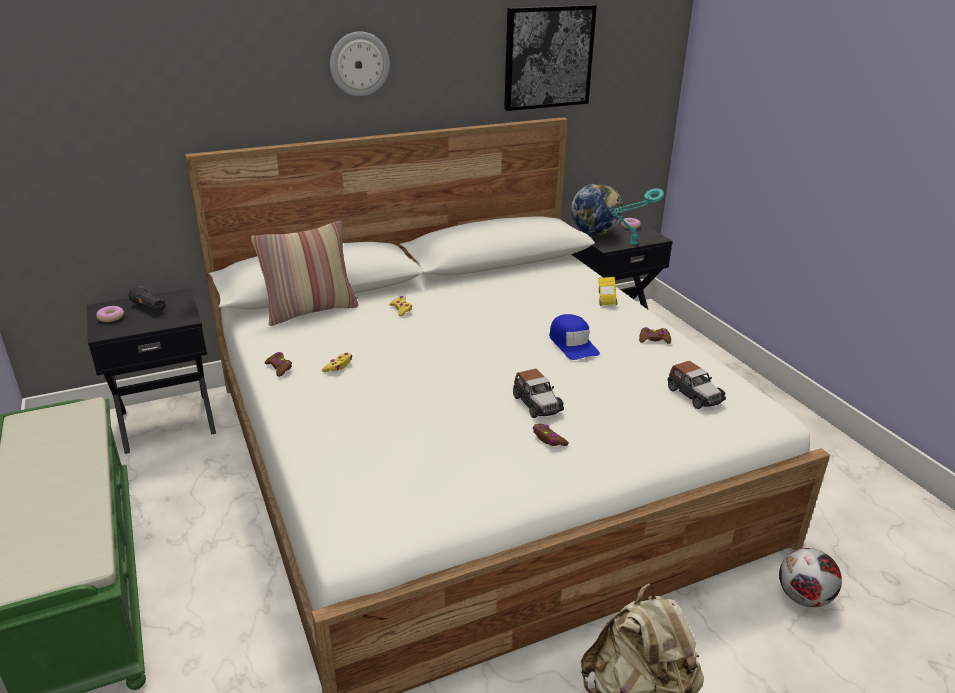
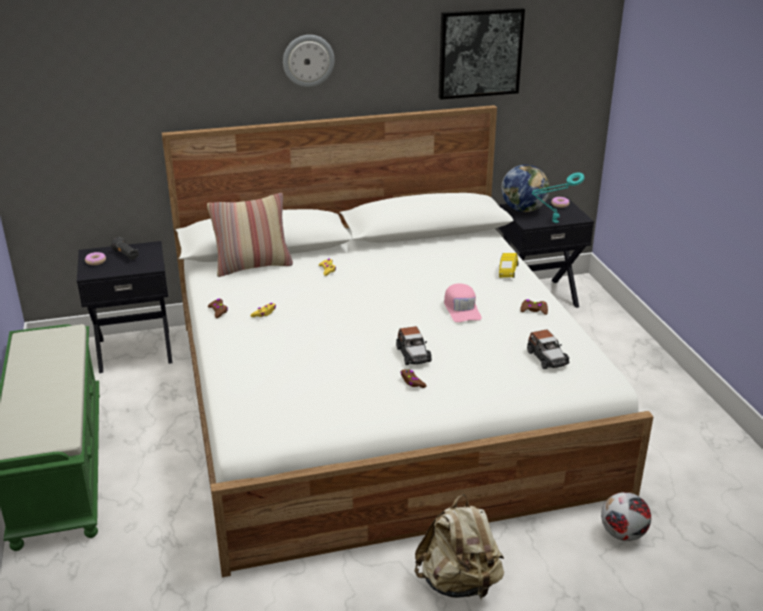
camera: 10 degrees right, 0 degrees up
blue cap [549,314,600,360] -> pink cap [444,283,482,322]

